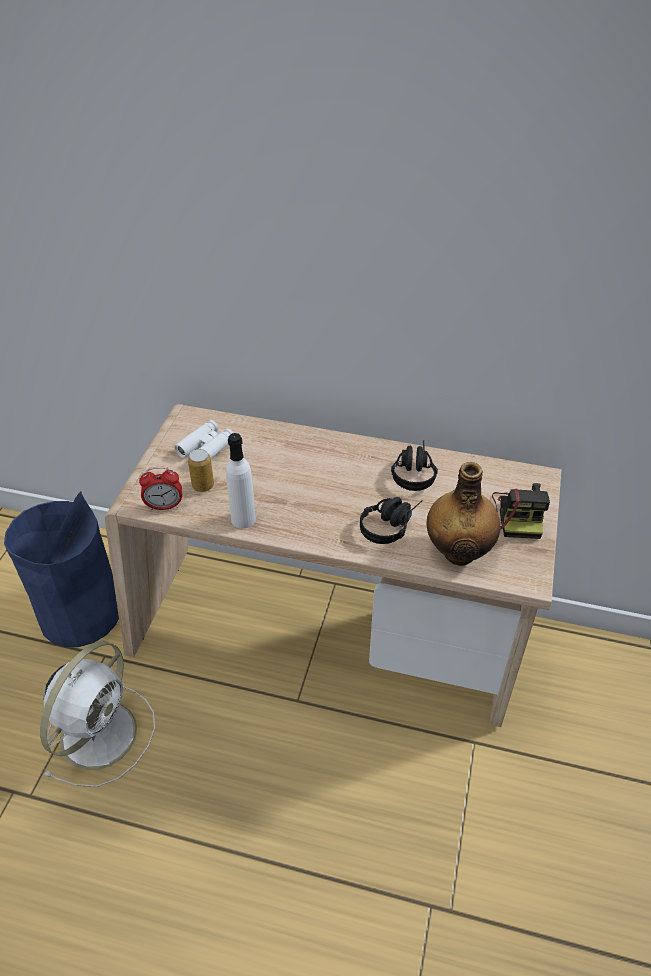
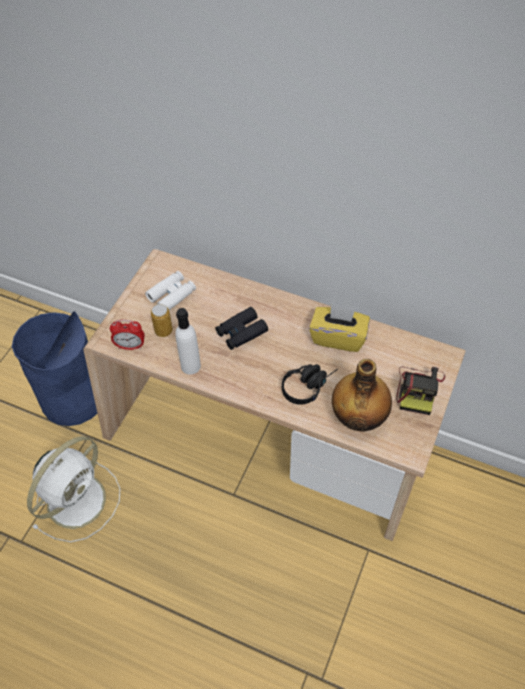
camera: 10 degrees right, 10 degrees up
black headphones [391,440,438,491] -> yellow tissue box [309,304,370,352]
none -> black binoculars [216,307,268,350]

